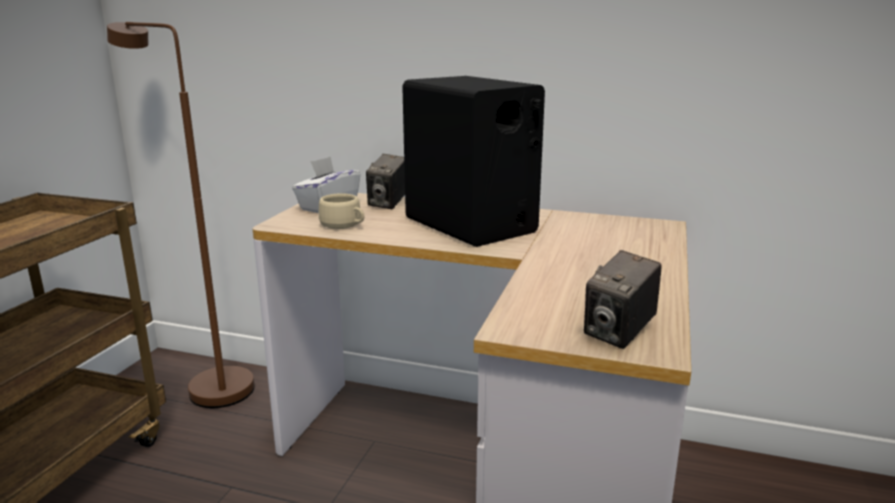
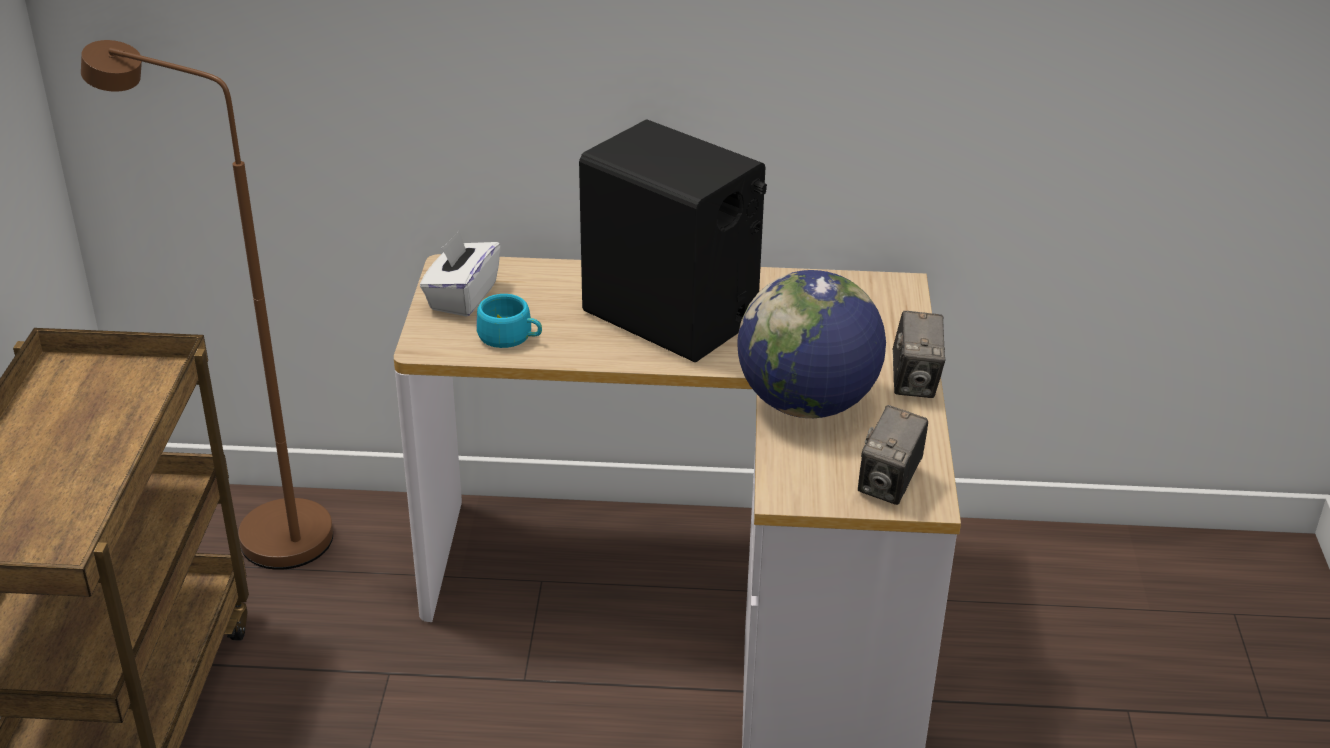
camera: 15 degrees left, 15 degrees up
beige cup [319,193,364,229] -> turquoise cup [476,294,542,348]
camera [366,154,405,209] -> camera moved to [893,311,946,398]
none -> globe [738,270,886,418]

